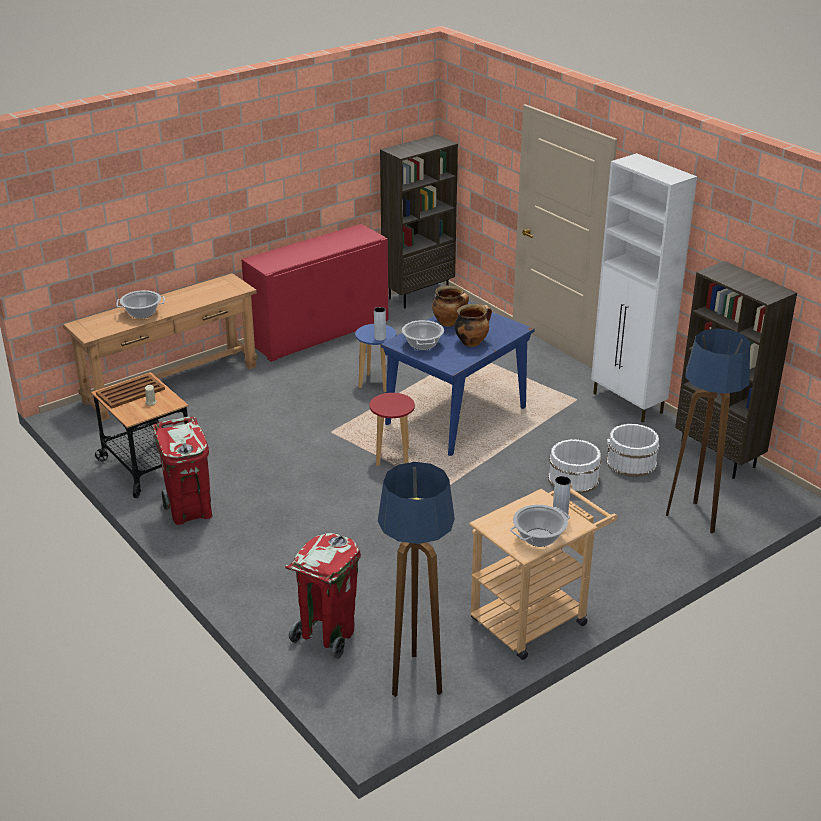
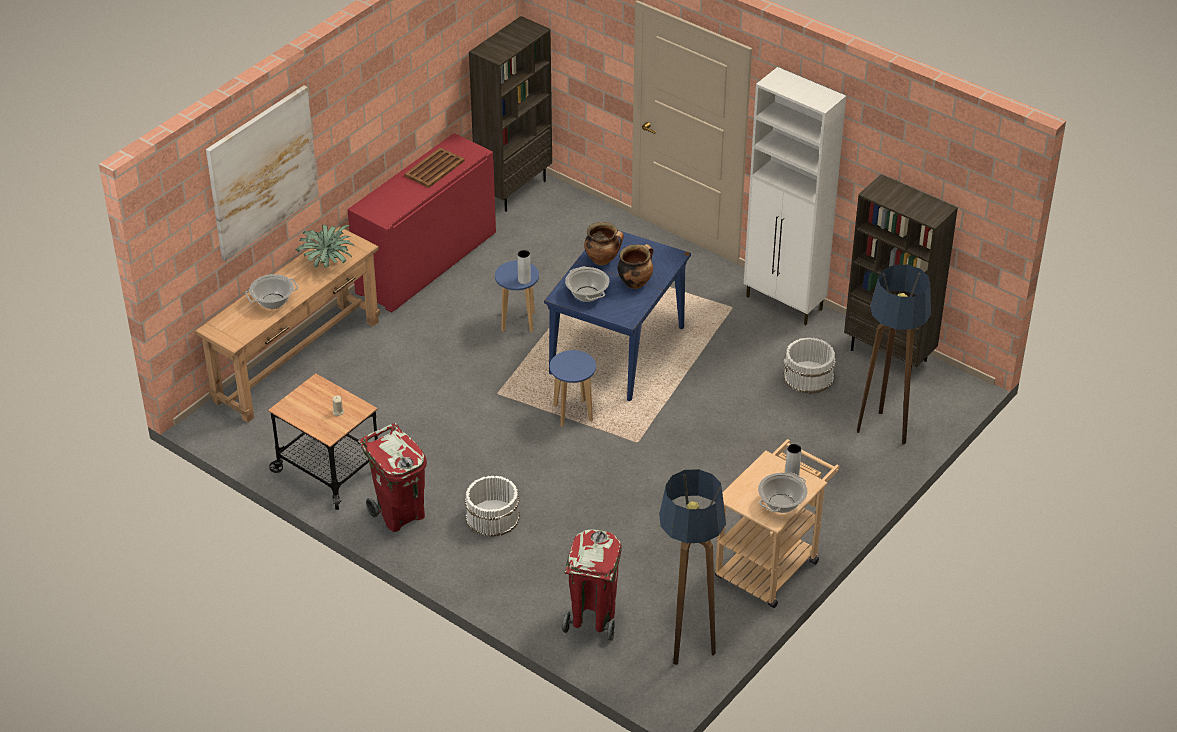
camera: 15 degrees left, 10 degrees up
brown tray [96,374,165,409] -> brown tray moved to [404,147,465,188]
red stool [370,393,415,466] -> blue stool [550,350,596,427]
white bucket [548,439,601,494] -> white bucket moved to [465,476,520,537]
none -> picture [206,85,319,262]
none -> potted plant [295,224,354,268]

